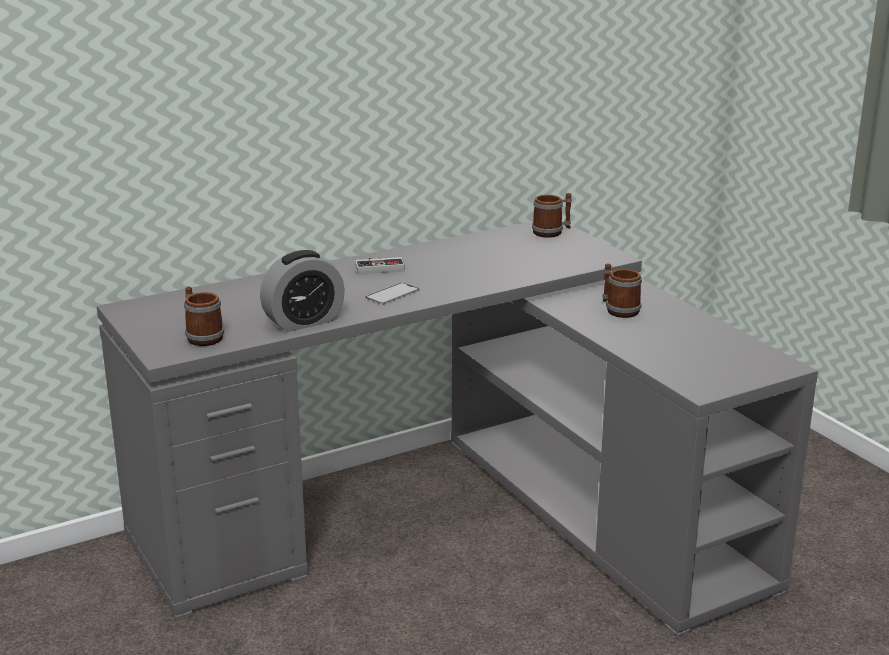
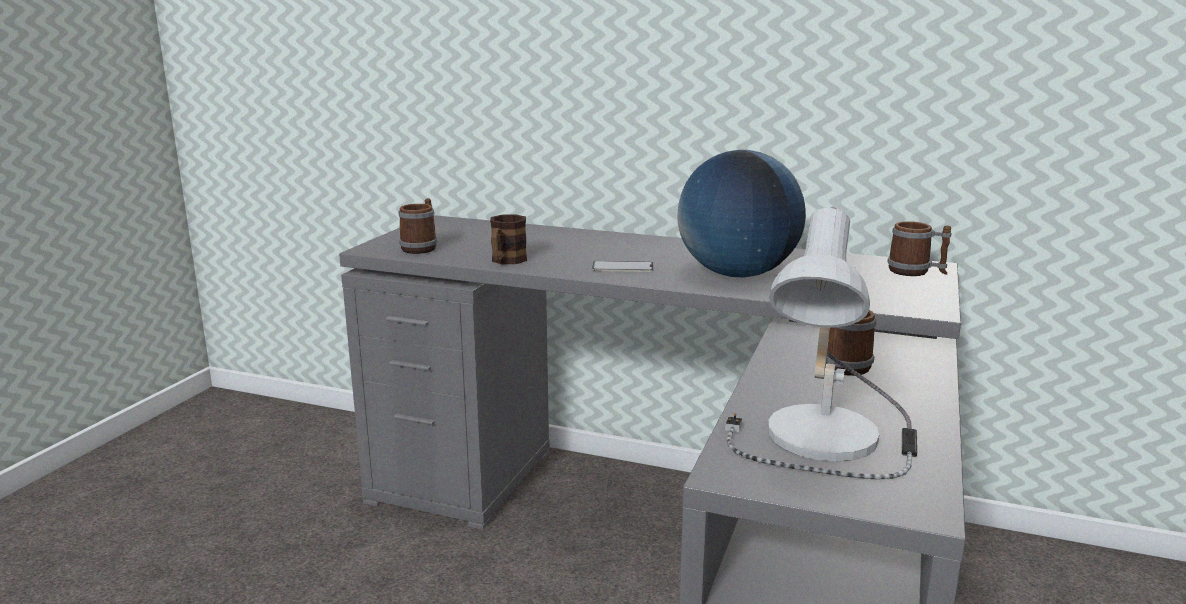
camera: 50 degrees right, 5 degrees down
alarm clock [260,250,345,332] -> mug [490,214,527,264]
game controller [355,257,405,274] -> none
none -> globe [677,150,806,277]
none -> table lamp [725,207,917,480]

